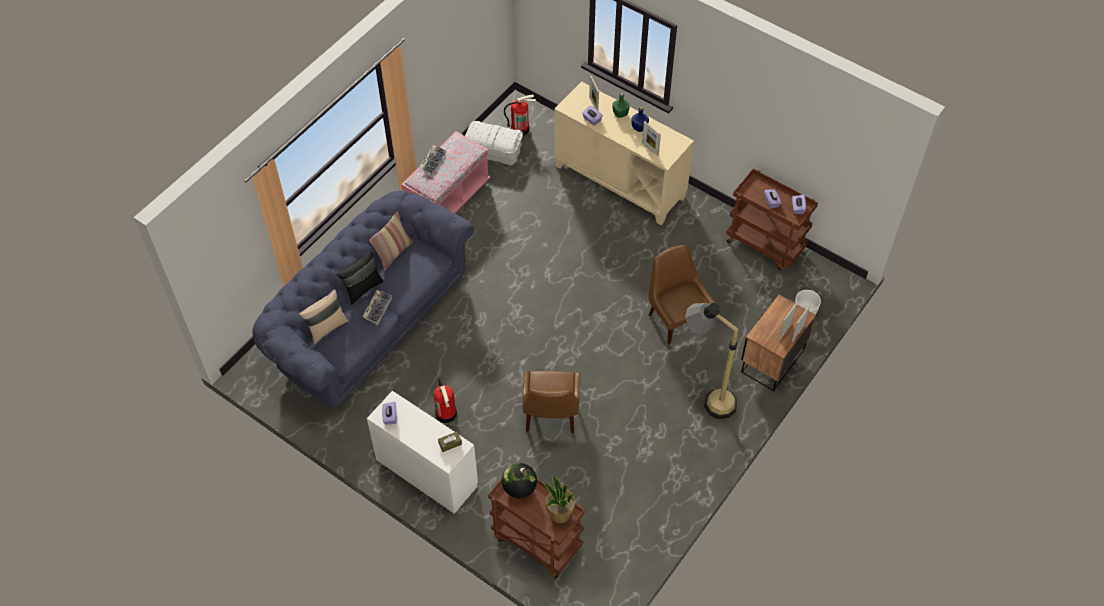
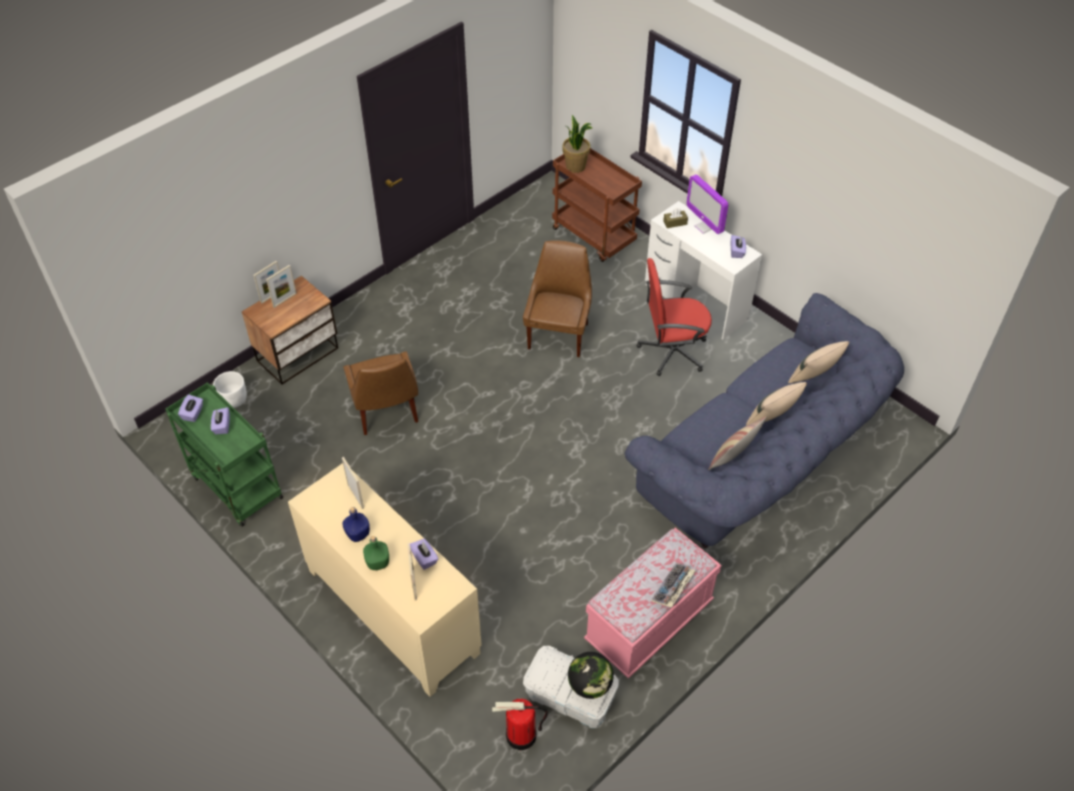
camera: 170 degrees left, 5 degrees down
black pillow [337,250,384,305] -> beige pillow [746,382,807,426]
keyboard [362,290,392,325] -> none
fire extinguisher [434,378,457,423] -> red office chair [637,258,712,376]
globe [502,463,537,499] -> globe moved to [568,652,614,699]
floor lamp [685,303,738,419] -> none
brown cart [726,169,818,271] -> green cart [165,382,283,527]
none -> monitor [686,174,728,234]

